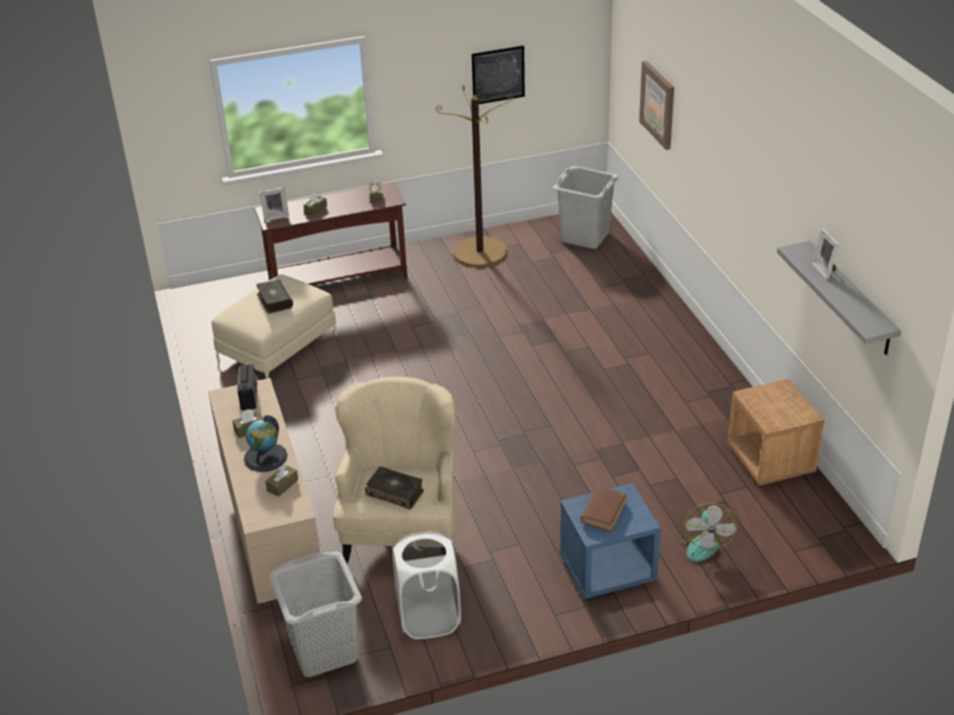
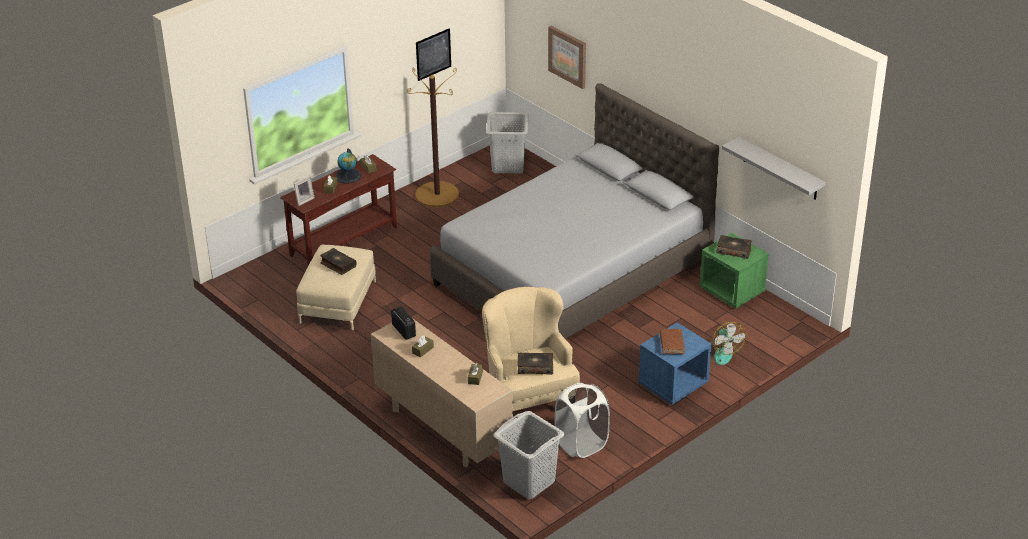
camera: 25 degrees left, 0 degrees up
globe [244,415,288,472] -> globe moved to [335,149,361,183]
brown nightstand [727,379,824,486] -> green nightstand [700,233,769,308]
picture frame [812,228,839,280] -> none
none -> grey bed [430,83,719,339]
none -> book [717,235,752,259]

